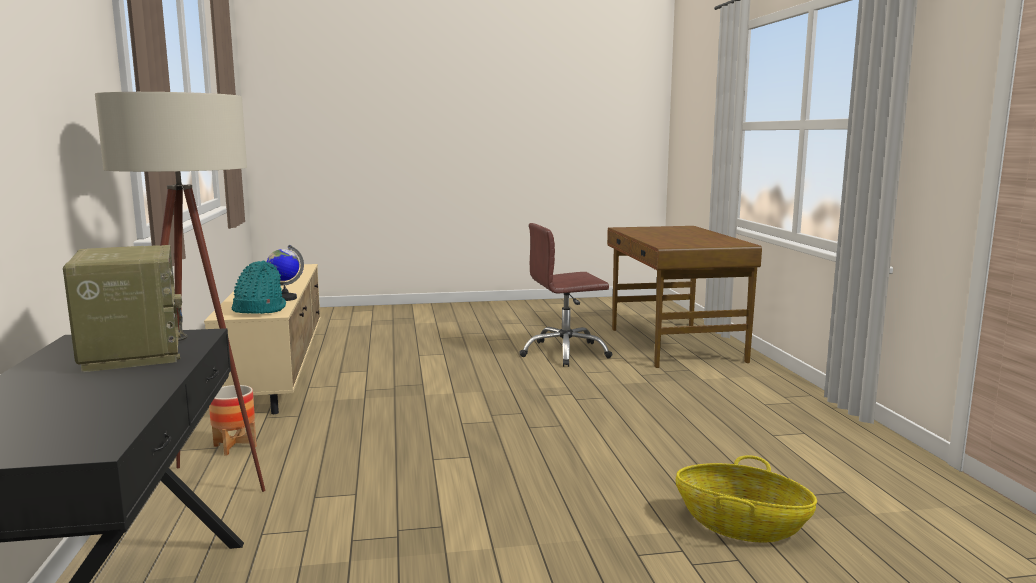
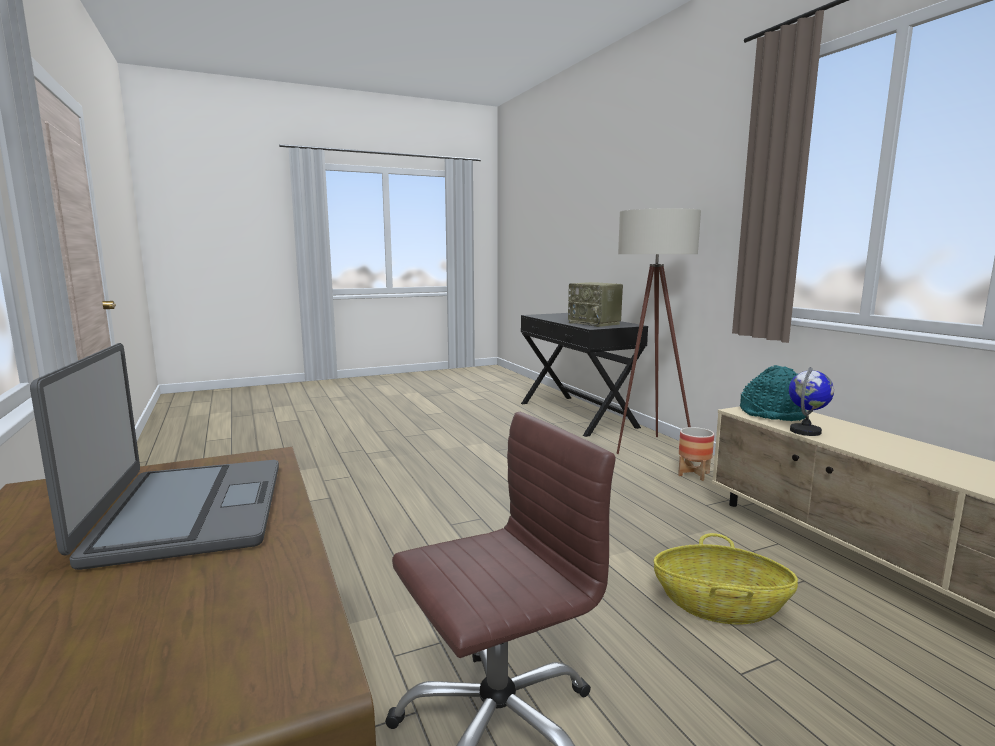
camera: 165 degrees right, 0 degrees up
basket [676,455,817,543] -> basket moved to [654,533,798,624]
none -> laptop [30,343,279,570]

